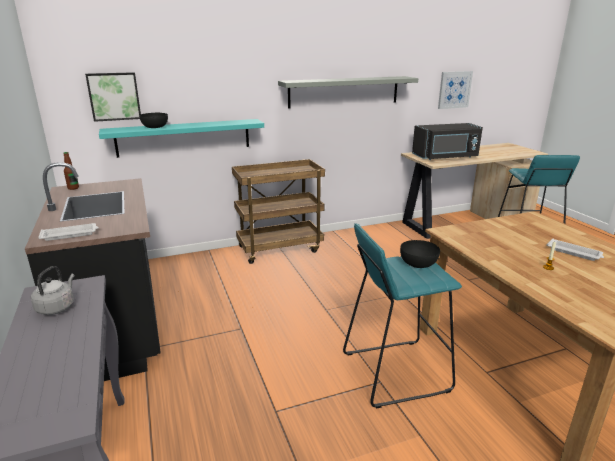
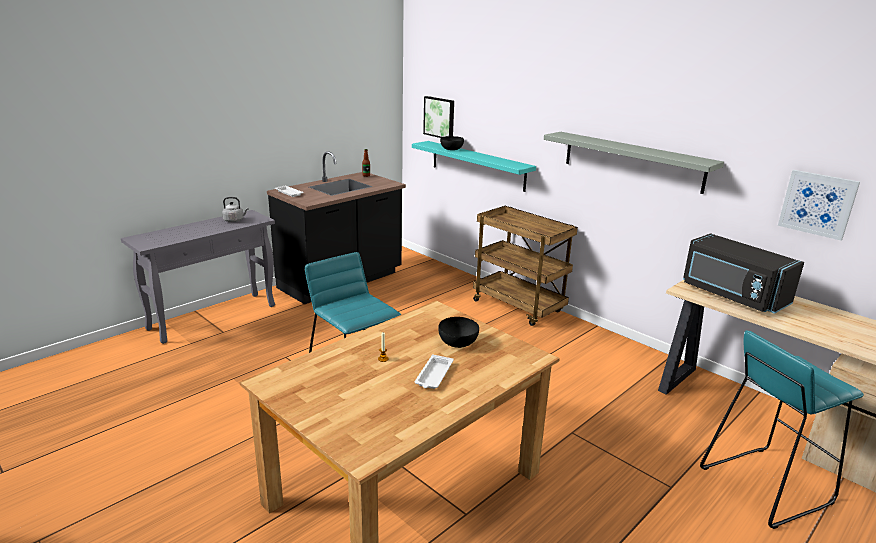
camera: 65 degrees right, 0 degrees up
black bowl [400,240,440,268] -> black bowl moved to [438,317,479,348]

